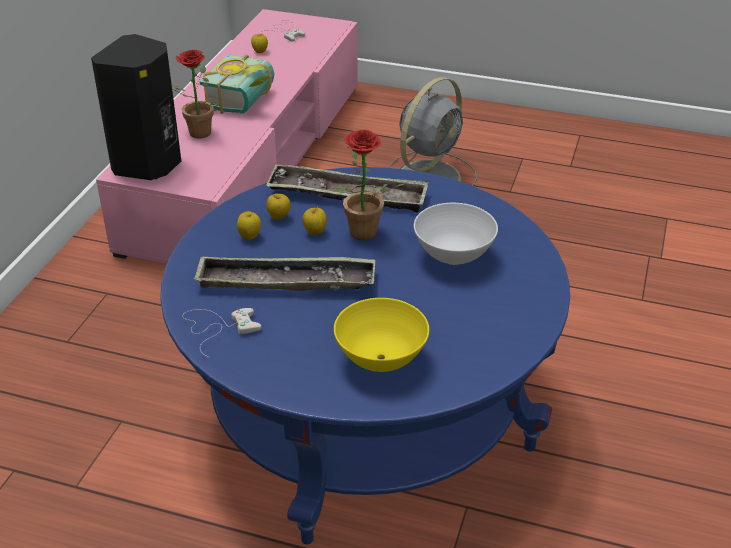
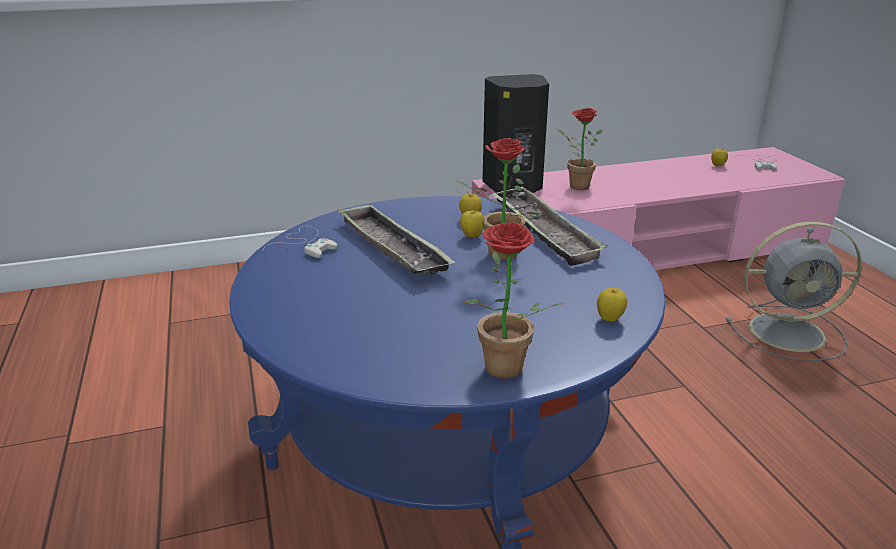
camera: 55 degrees right, 10 degrees down
book [200,54,274,114] -> none
apple [237,211,261,240] -> apple moved to [597,287,627,322]
yellow bowl [334,298,429,372] -> none
white bowl [414,203,498,265] -> none
none -> potted plant [464,222,565,379]

